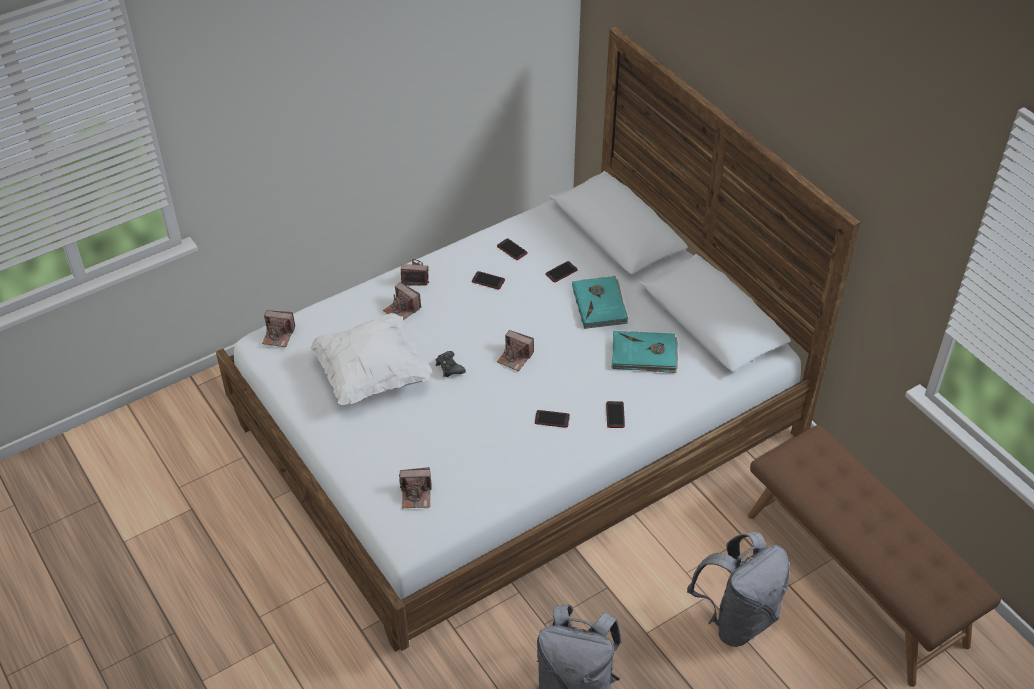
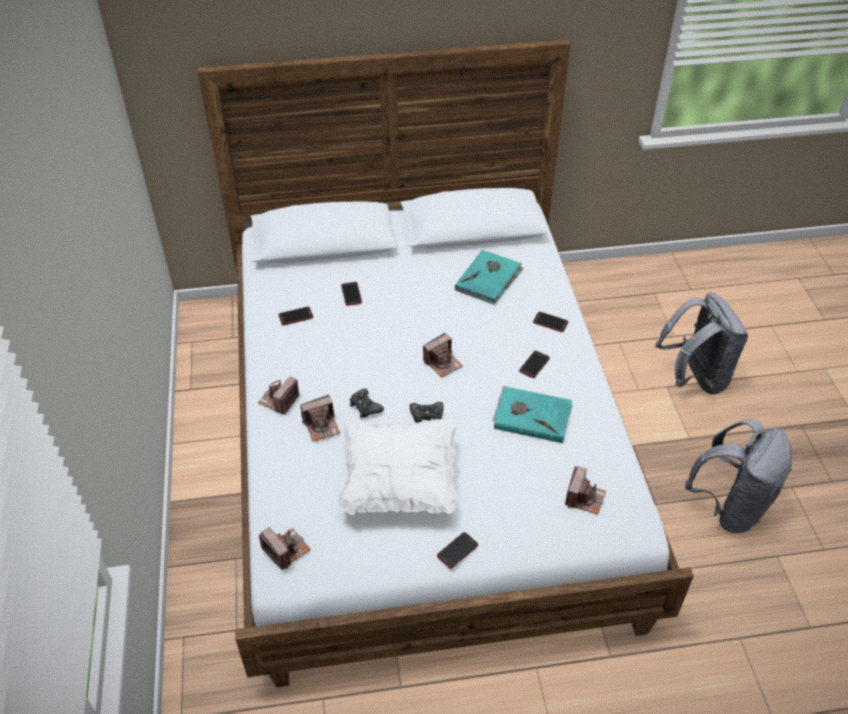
camera: 65 degrees left, 0 degrees up
camera [262,310,295,347] -> camera turned 75 degrees counterclockwise [259,527,311,570]
phone [472,271,505,290] -> phone moved to [437,532,478,569]
turquoise book [572,276,628,329] -> turquoise book moved to [493,386,573,443]
brown bench [748,425,1001,687] -> none
none -> black game controller [350,389,384,418]

